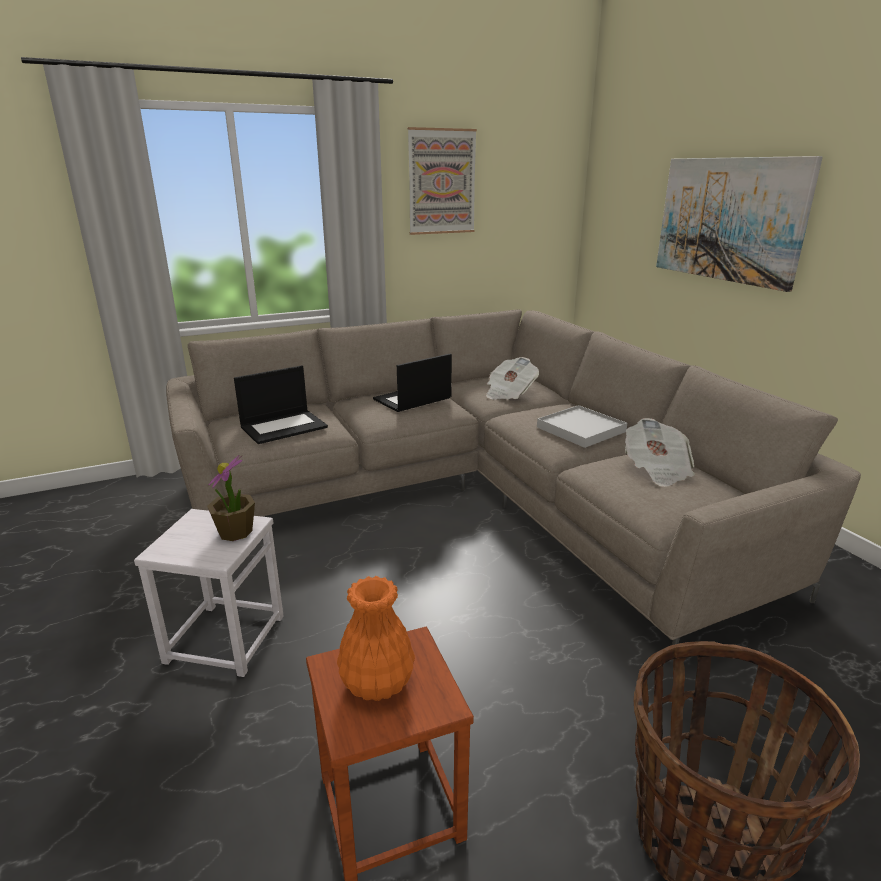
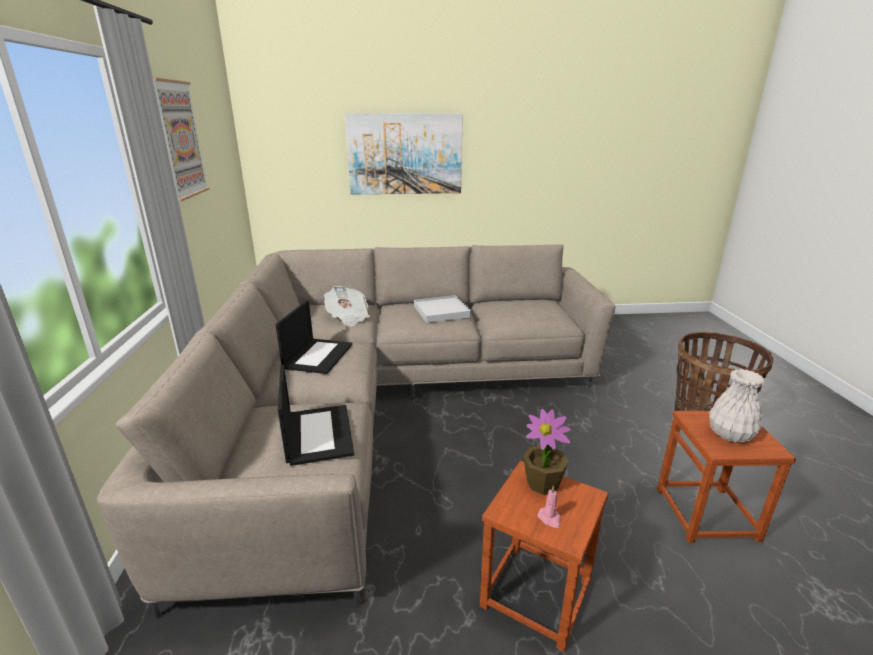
camera: 70 degrees left, 0 degrees up
white stool [134,509,283,677] -> brown stool [480,461,609,652]
orange vase [337,576,415,701] -> white vase [709,369,765,442]
laptop [373,354,452,412] -> laptop turned 150 degrees counterclockwise [276,300,352,374]
newspaper [625,418,695,487] -> none
none -> pink candle [538,485,561,528]

